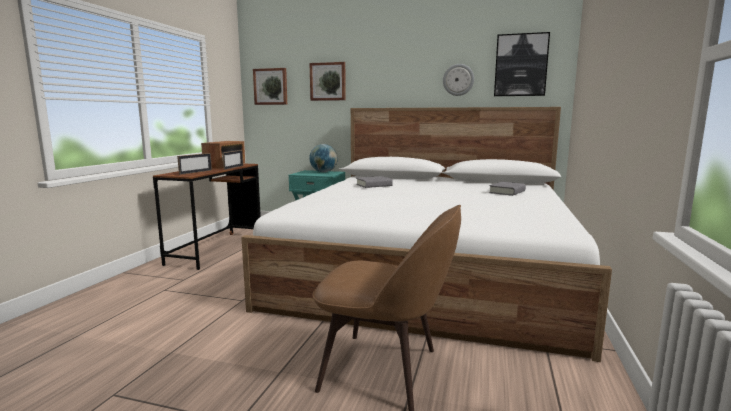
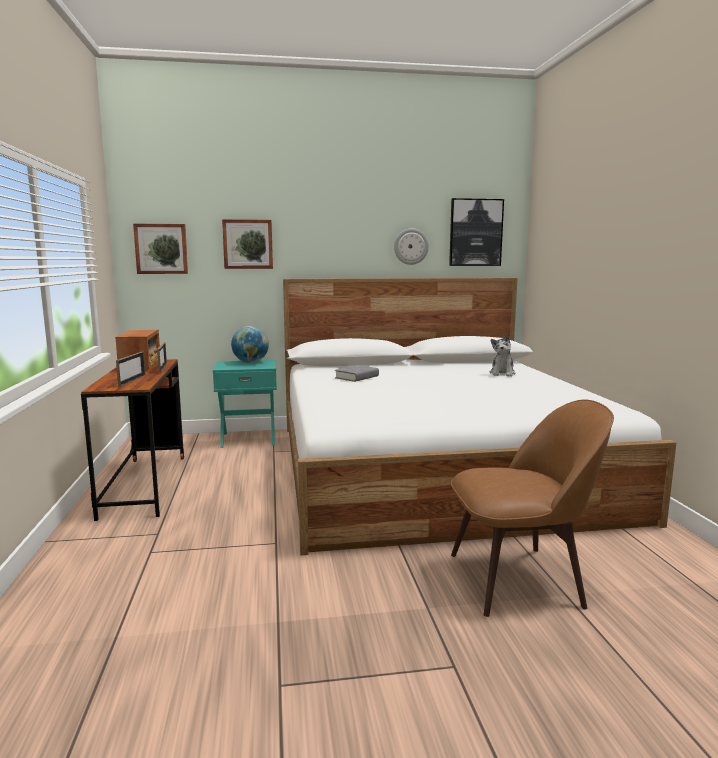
camera: 25 degrees left, 0 degrees up
grey book [489,182,526,196] -> plush toy [490,334,516,377]

